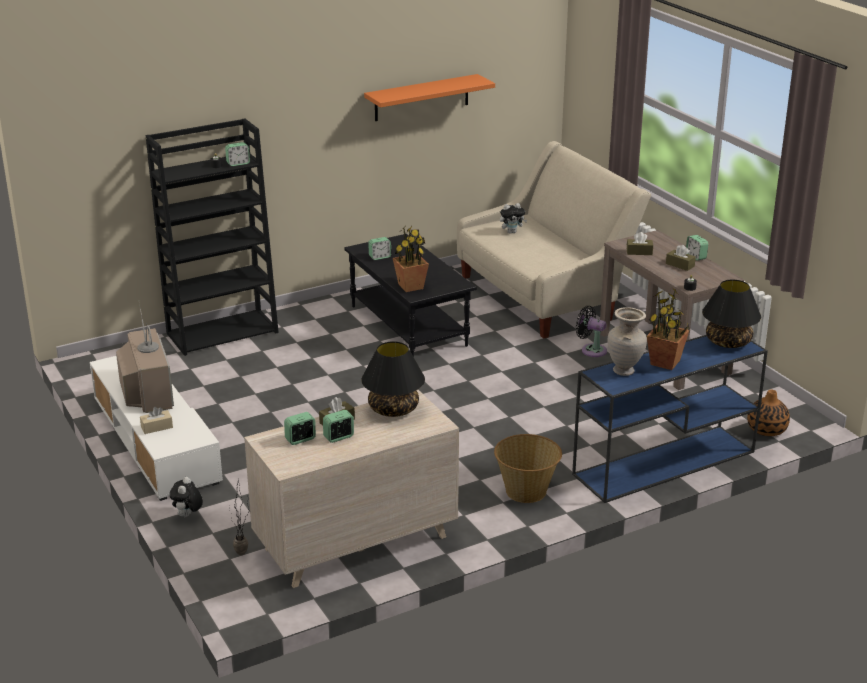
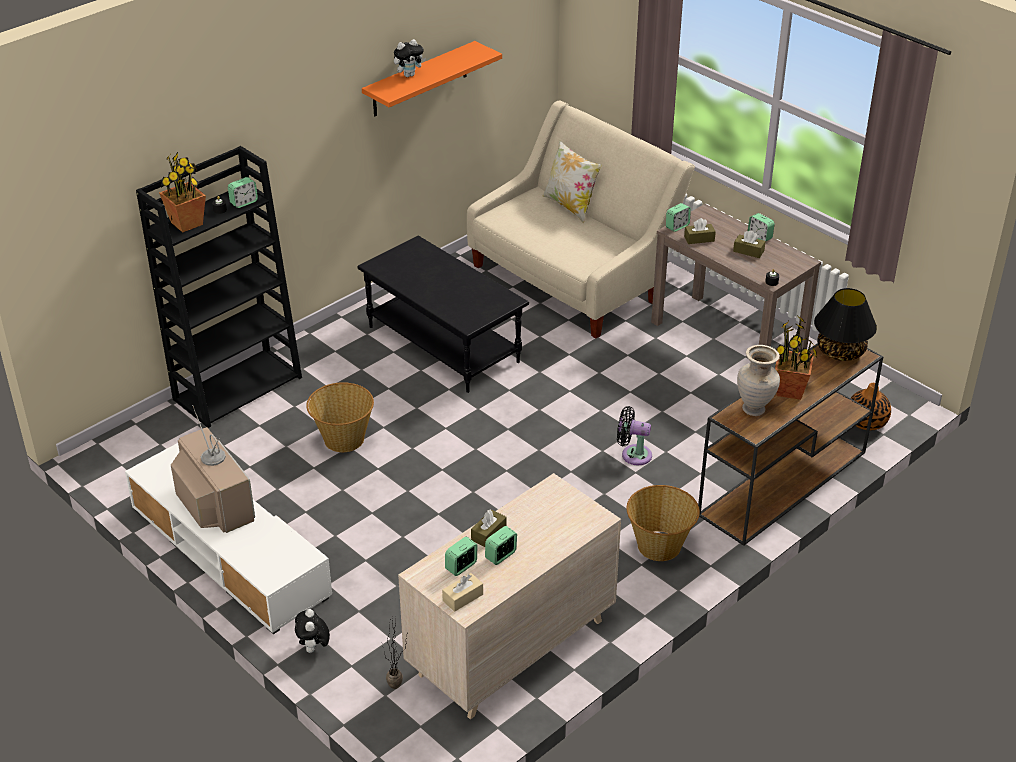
camera: 15 degrees left, 10 degrees up
beige tissue box [140,407,173,434] -> beige tissue box moved to [442,573,483,612]
black table lamp [361,341,425,417] -> none
alarm clock [368,237,391,260] -> alarm clock moved to [666,203,691,232]
potted plant [393,226,429,292] -> potted plant moved to [159,152,206,233]
plush toy [500,203,527,234] -> plush toy moved to [394,39,426,77]
blue console table [572,335,768,503] -> brown console table [697,343,883,546]
black fan [576,306,607,357] -> black fan moved to [617,406,652,465]
none -> basket [306,382,374,452]
none -> pillow [542,140,602,223]

